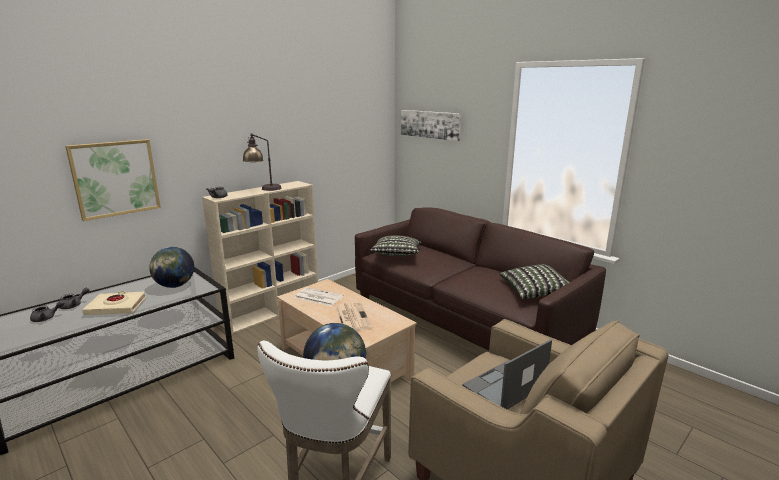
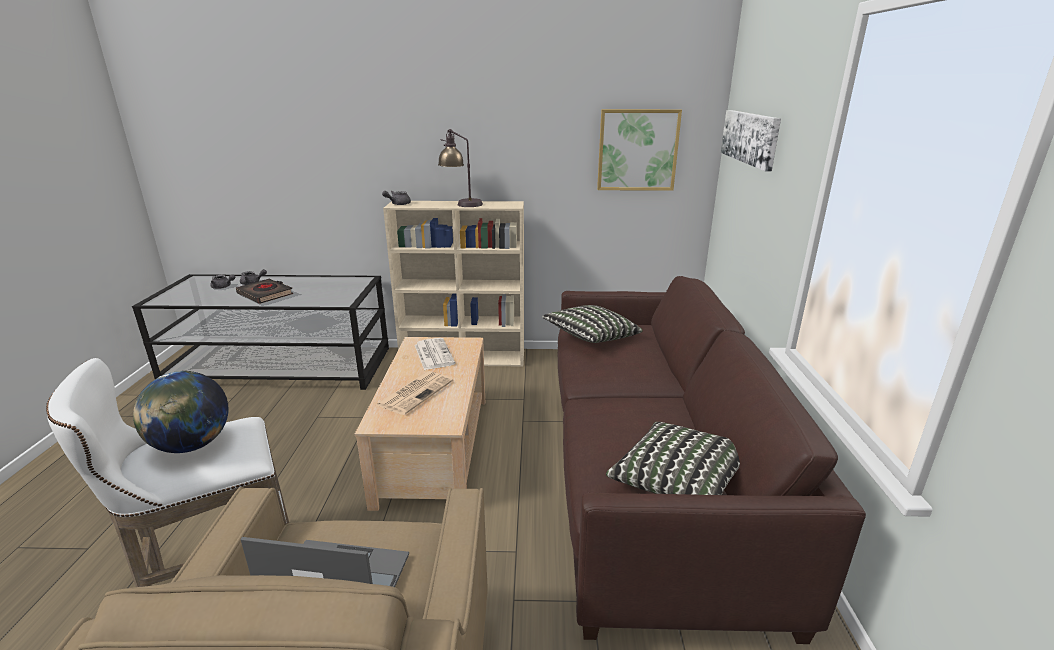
camera: 45 degrees right, 5 degrees up
picture [65,139,161,221] -> picture moved to [597,109,682,191]
beige book [82,291,146,315] -> black book [236,279,293,304]
globe [149,247,194,288] -> none

